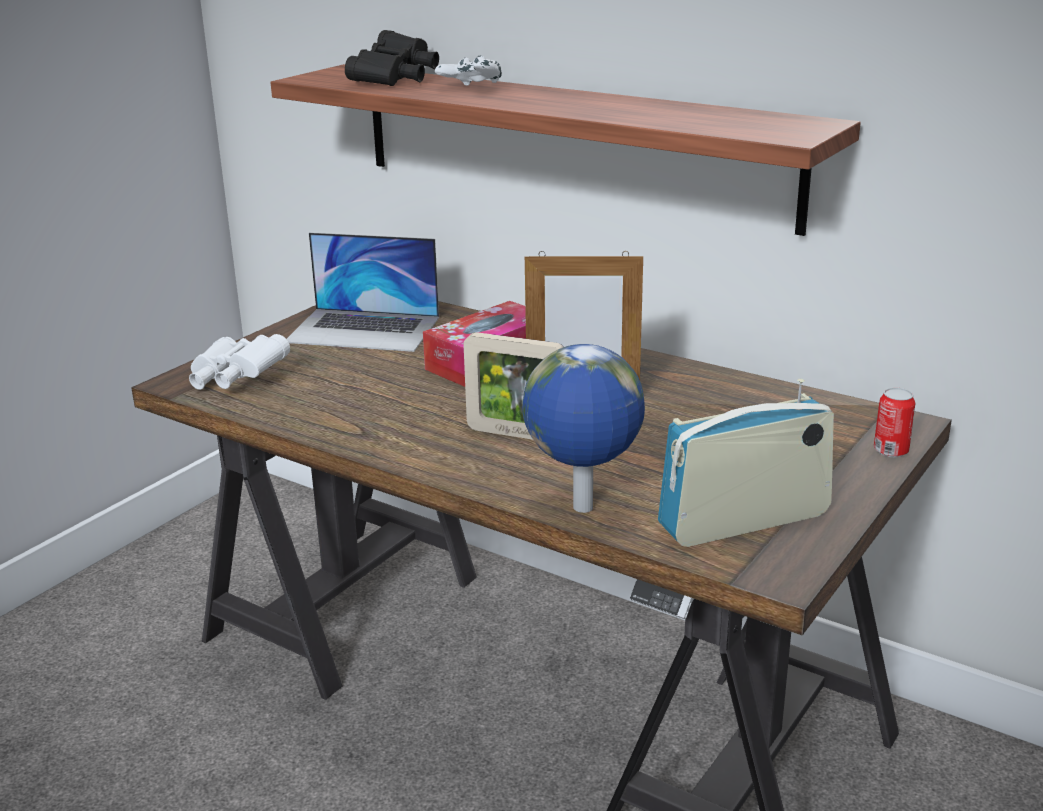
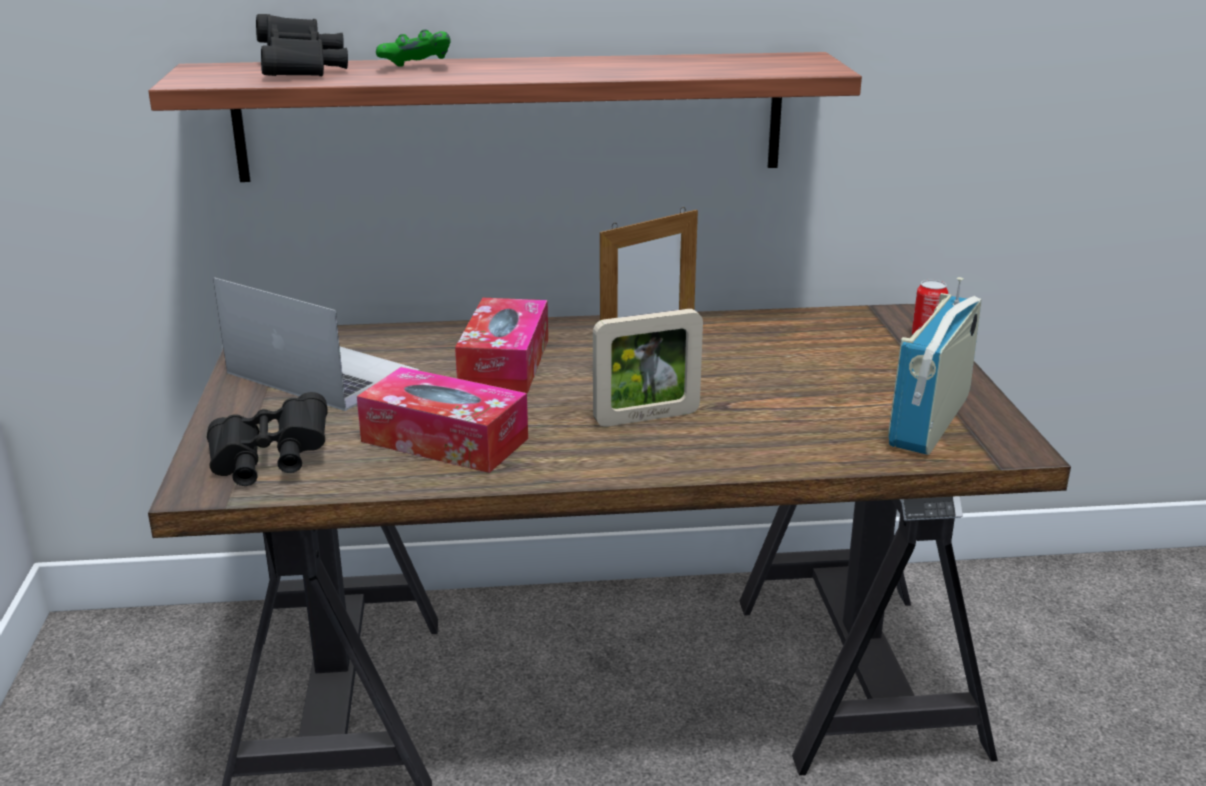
camera: 40 degrees left, 0 degrees up
white binoculars [189,334,290,390] -> black binoculars [207,392,328,486]
laptop [287,233,439,352] -> laptop turned 120 degrees counterclockwise [213,277,420,411]
white game controller [435,55,502,86] -> green game controller [376,29,451,67]
globe [522,344,645,513] -> none
none -> tissue box [357,367,528,473]

